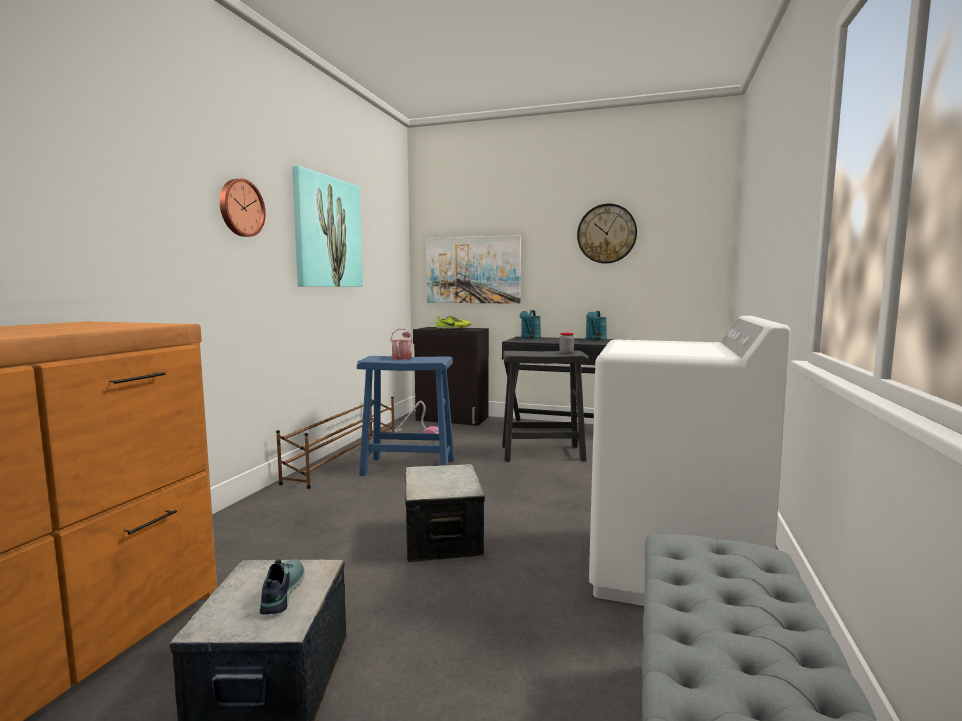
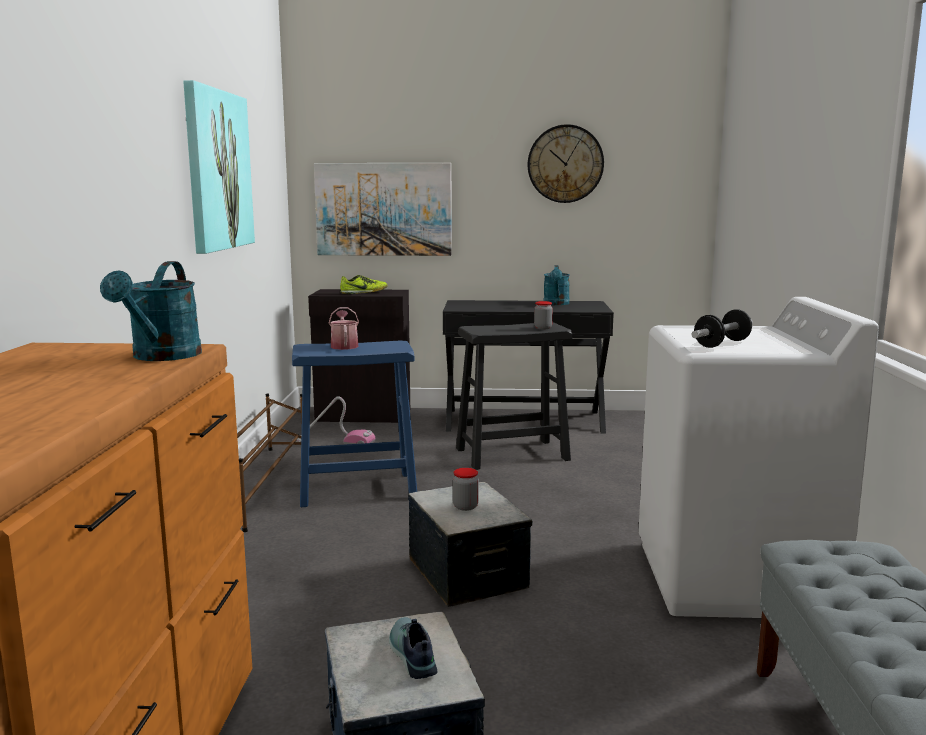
camera: 15 degrees left, 5 degrees up
wall clock [220,179,266,237] -> none
turquoise watering can [520,310,541,339] -> turquoise watering can moved to [100,261,202,361]
none -> jar [453,468,479,511]
none -> dumbbell [691,309,753,348]

